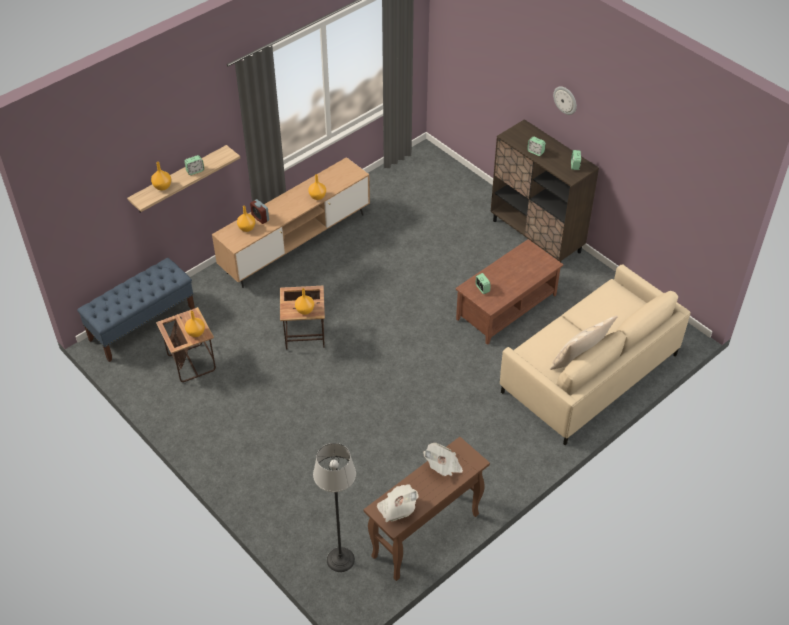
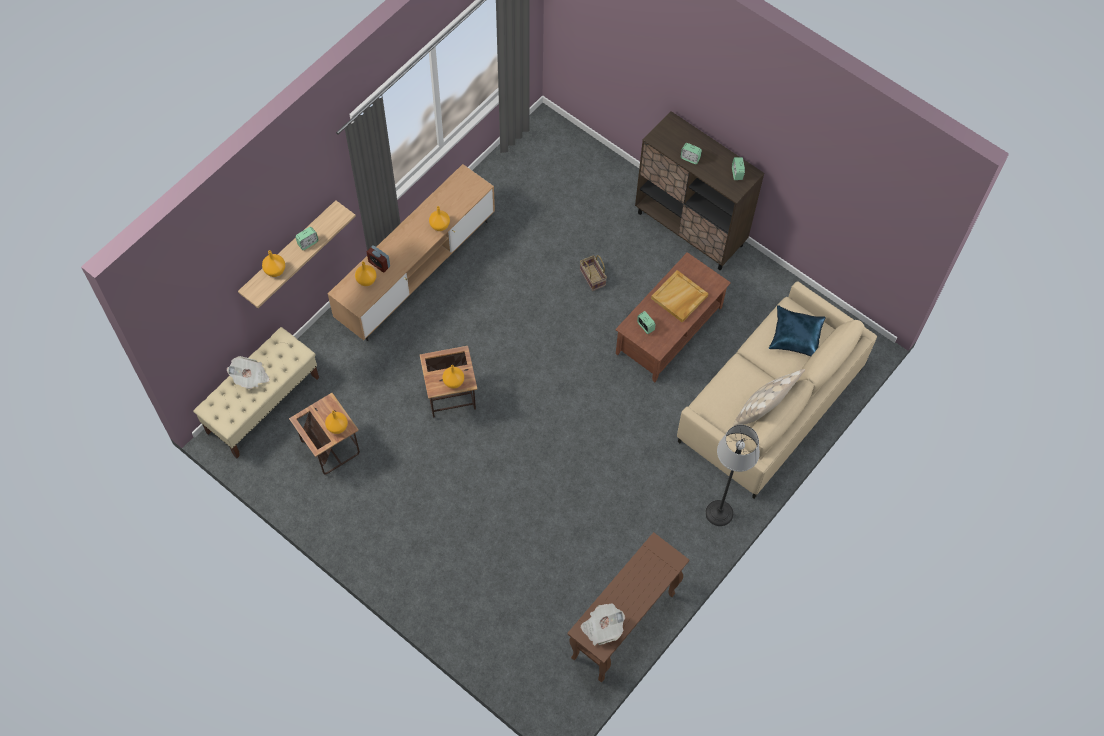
camera: 10 degrees left, 15 degrees up
blue bench [77,258,195,362] -> beige bench [193,327,319,458]
floor lamp [313,443,356,572] -> floor lamp moved to [705,425,760,526]
newspaper [423,443,463,476] -> newspaper moved to [227,356,270,389]
wall clock [553,86,577,115] -> none
none -> basket [580,255,607,291]
none -> beige tray [651,270,709,322]
none -> blue pillow [769,305,826,356]

